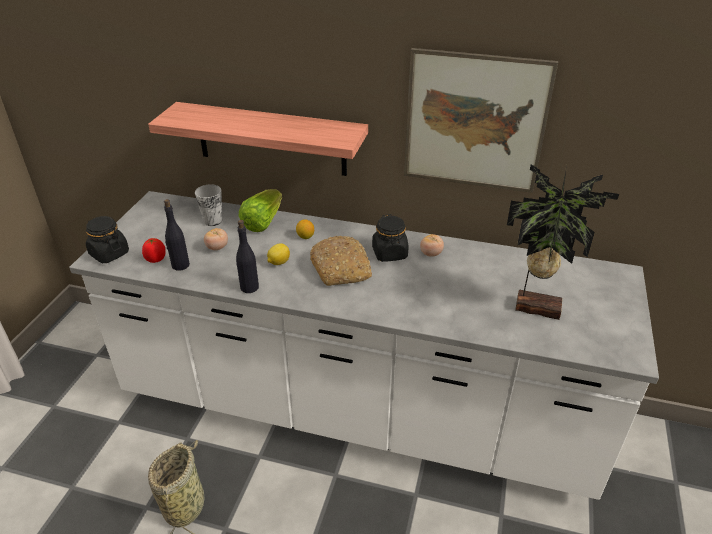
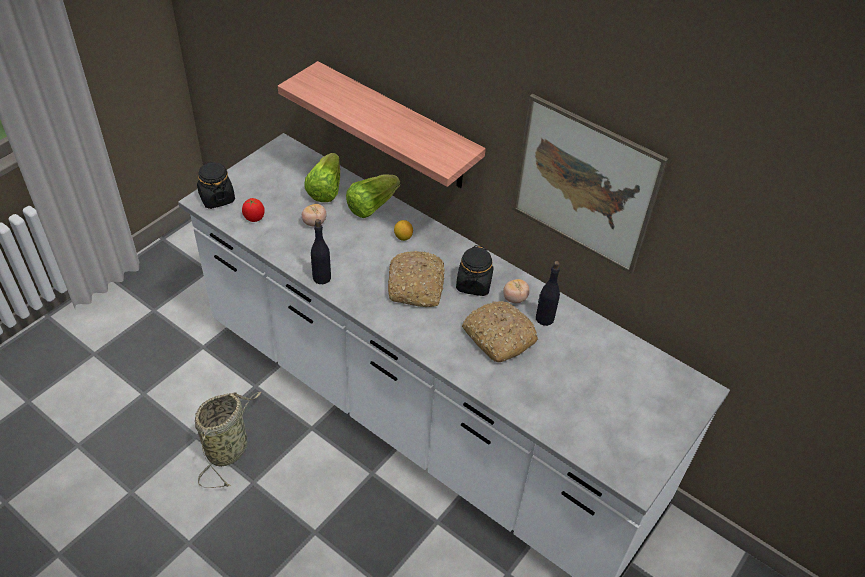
camera: 20 degrees right, 10 degrees up
black bottle [164,199,190,271] -> black bottle moved to [536,261,560,326]
cup [195,184,222,226] -> lettuce [304,153,340,202]
lemon [267,243,290,265] -> none
potted plant [507,165,619,320] -> none
none -> bread [462,301,538,362]

